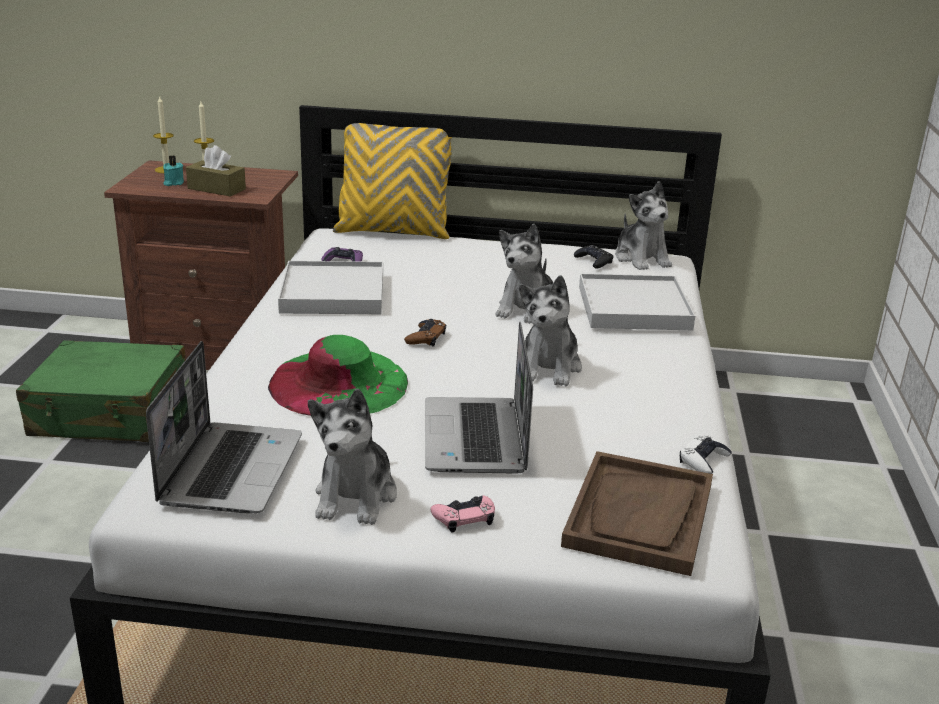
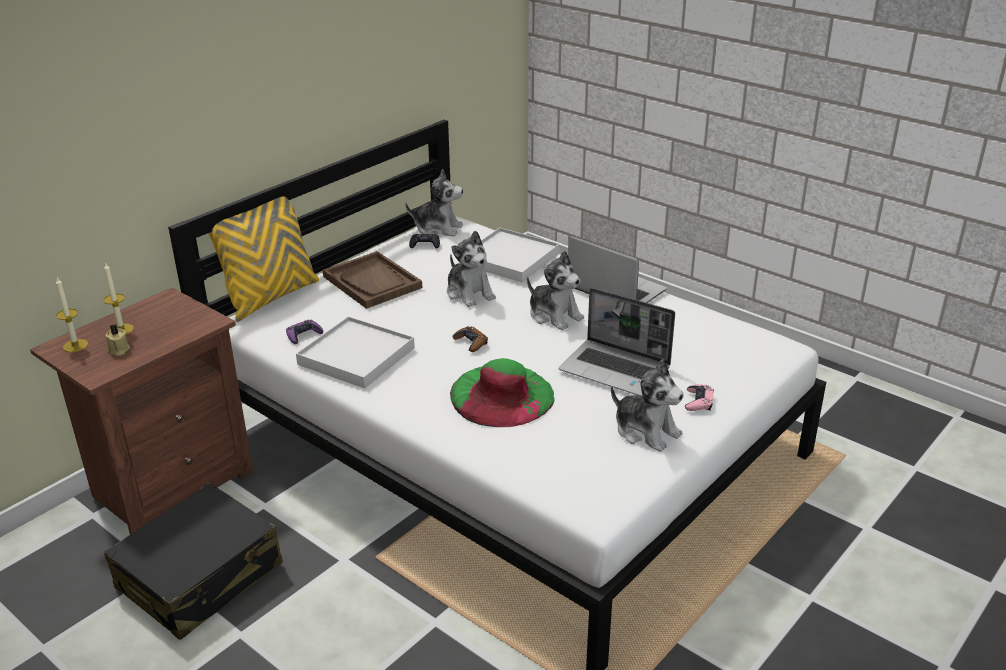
camera: 55 degrees left, 5 degrees up
green suitcase [16,340,186,442] -> black suitcase [104,483,283,640]
laptop [146,341,302,513] -> laptop moved to [568,235,667,303]
turquoise candle [163,156,184,186] -> beige candle [105,324,130,356]
brown tissue box [186,145,246,196] -> none
brown tray [561,451,713,576] -> brown tray moved to [323,251,422,309]
white game controller [680,435,732,474] -> none

